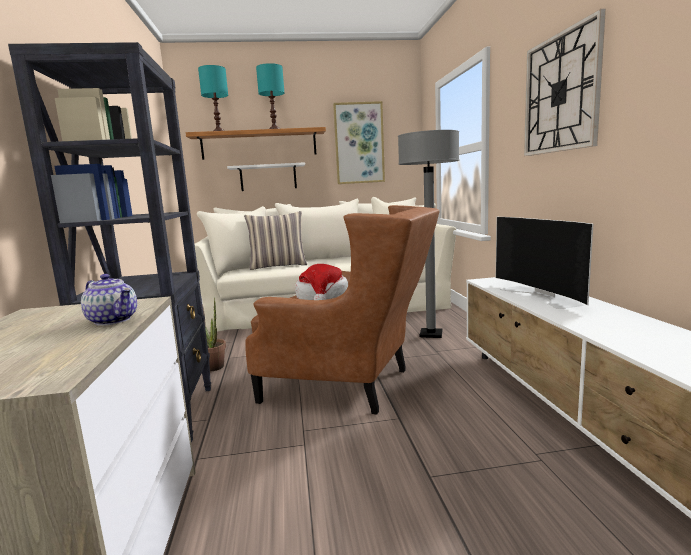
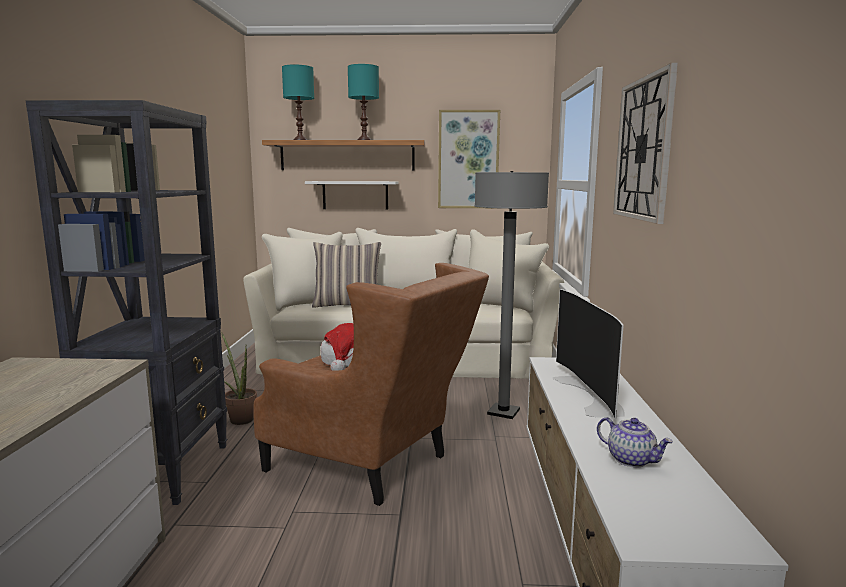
camera: 10 degrees right, 0 degrees up
teapot [81,274,137,326] -> teapot moved to [597,417,673,468]

